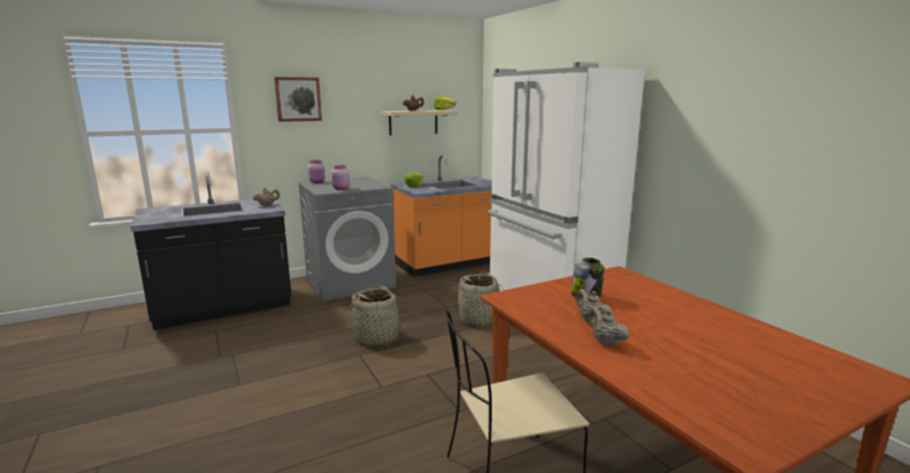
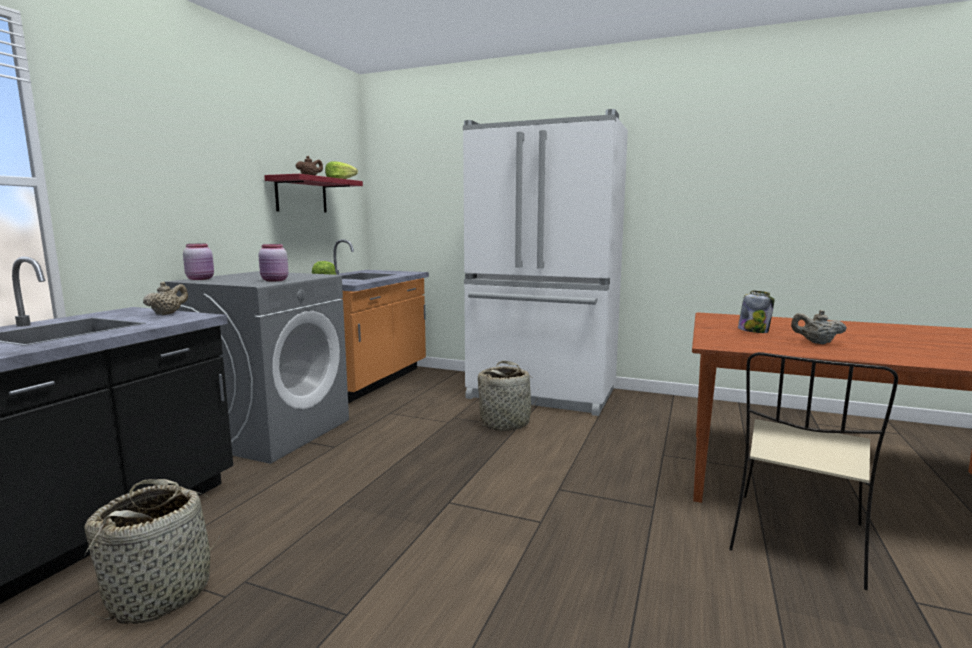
camera: 40 degrees left, 5 degrees down
picture [274,77,322,122] -> none
basket [349,284,408,346] -> basket moved to [85,479,224,624]
beige shelf [380,110,458,135] -> red shelf [264,174,363,213]
beige teapot [588,307,630,346] -> none

